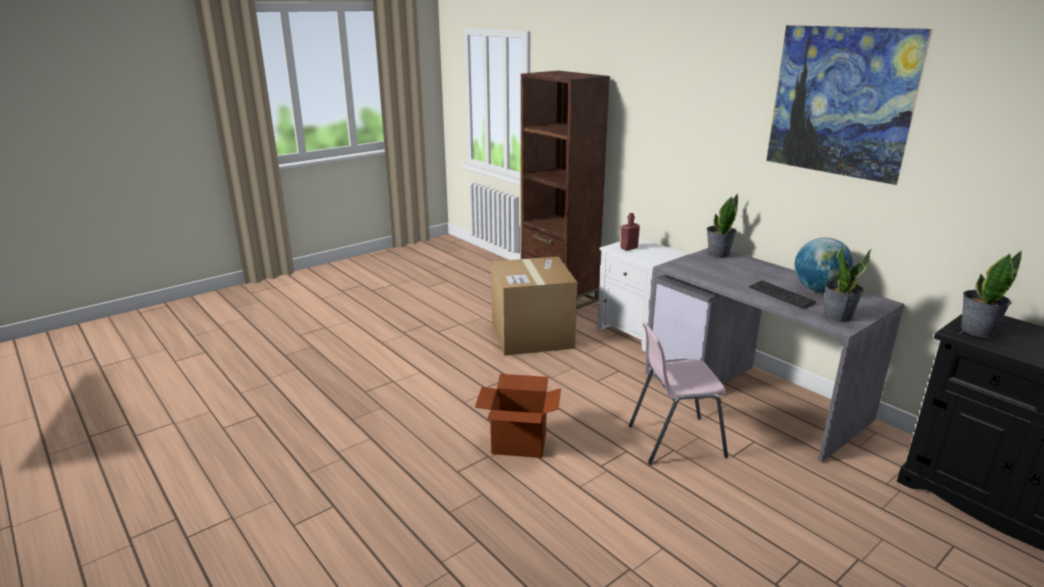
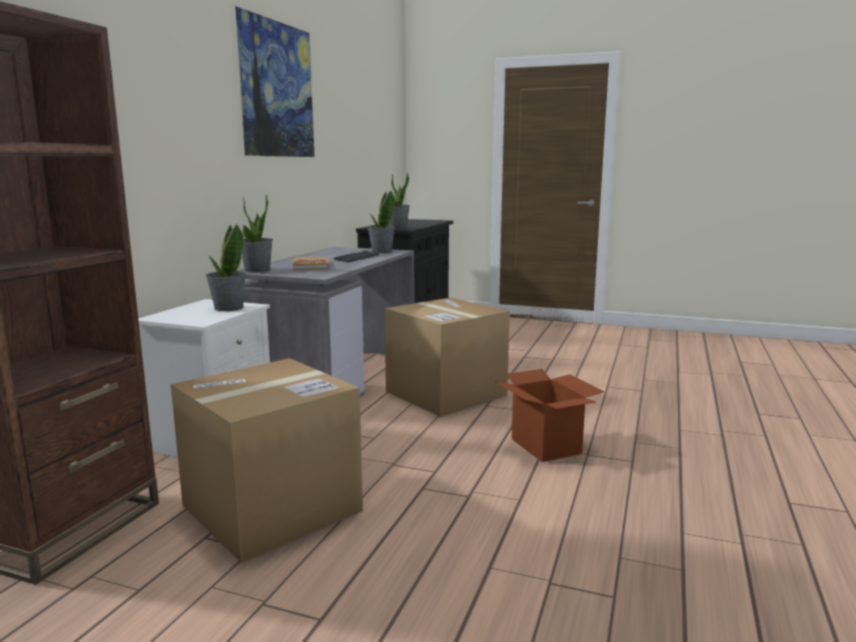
camera: 120 degrees left, 10 degrees down
red bottle [620,213,640,251] -> none
pink chair [629,322,728,464] -> cardboard box [385,297,510,417]
globe [794,238,855,293] -> none
none -> potted plant [206,224,246,311]
none -> book [293,257,329,270]

